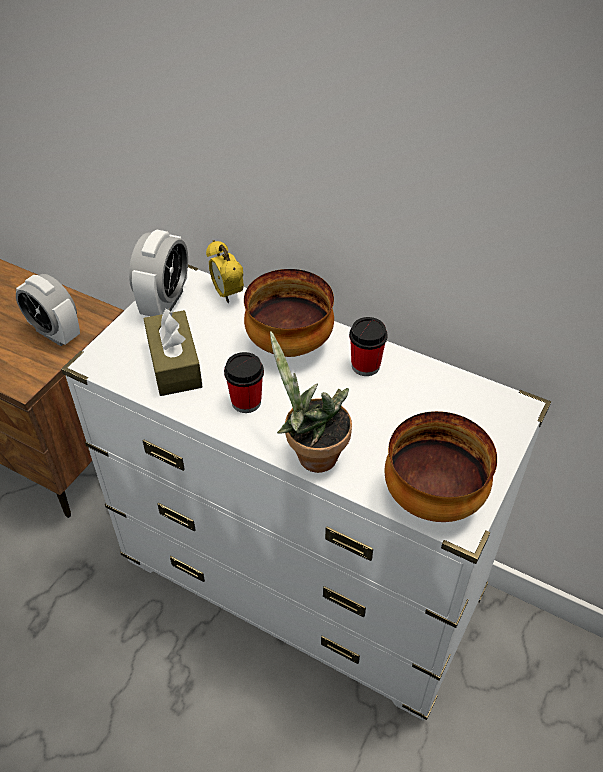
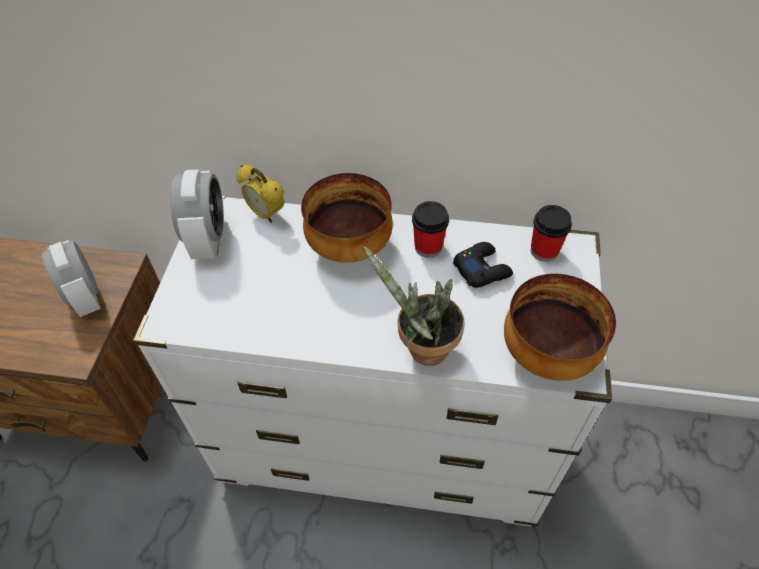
camera: 20 degrees left, 5 degrees up
alarm clock [16,274,80,346] -> alarm clock turned 45 degrees clockwise [42,240,101,317]
brown tissue box [143,308,203,396] -> none
cup [224,352,264,413] -> cup moved to [531,205,572,262]
none -> black game controller [453,242,513,288]

